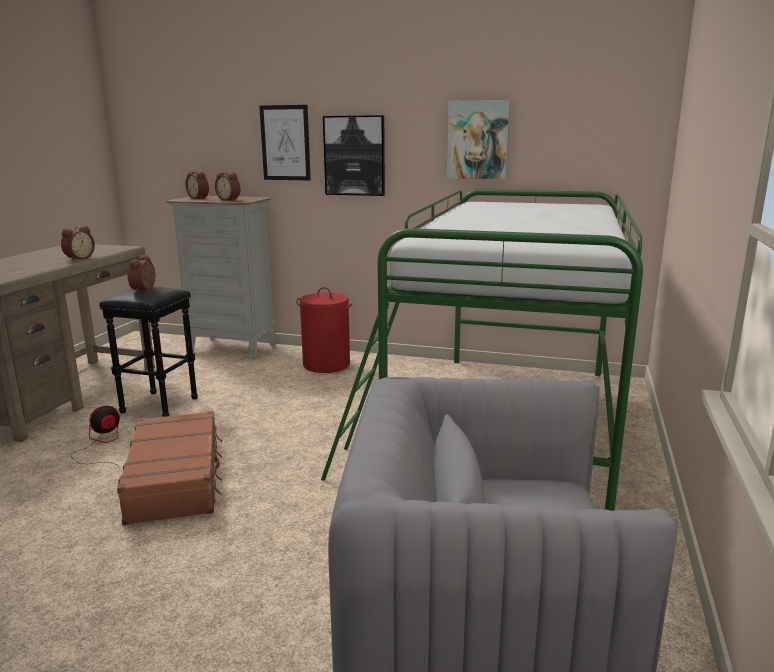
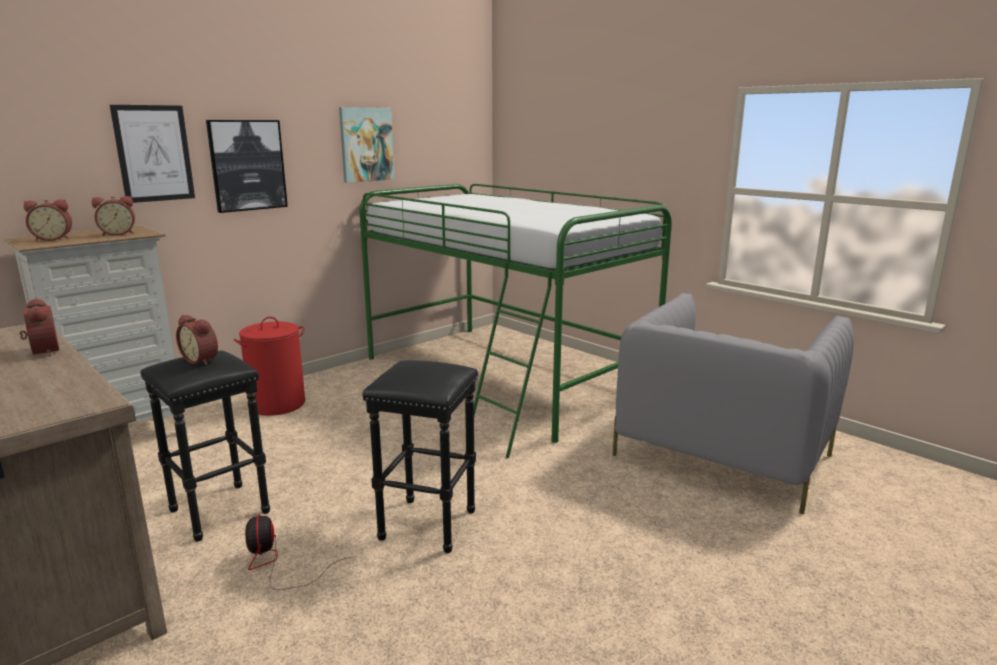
camera: 60 degrees left, 0 degrees up
brown suitcase [117,411,222,525] -> black stool [362,360,478,553]

